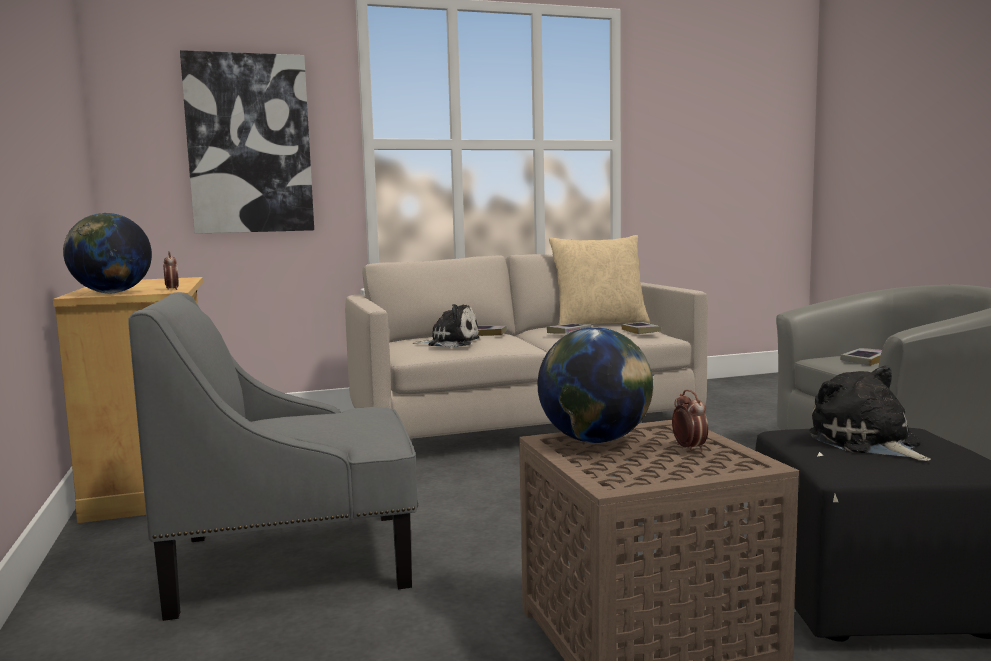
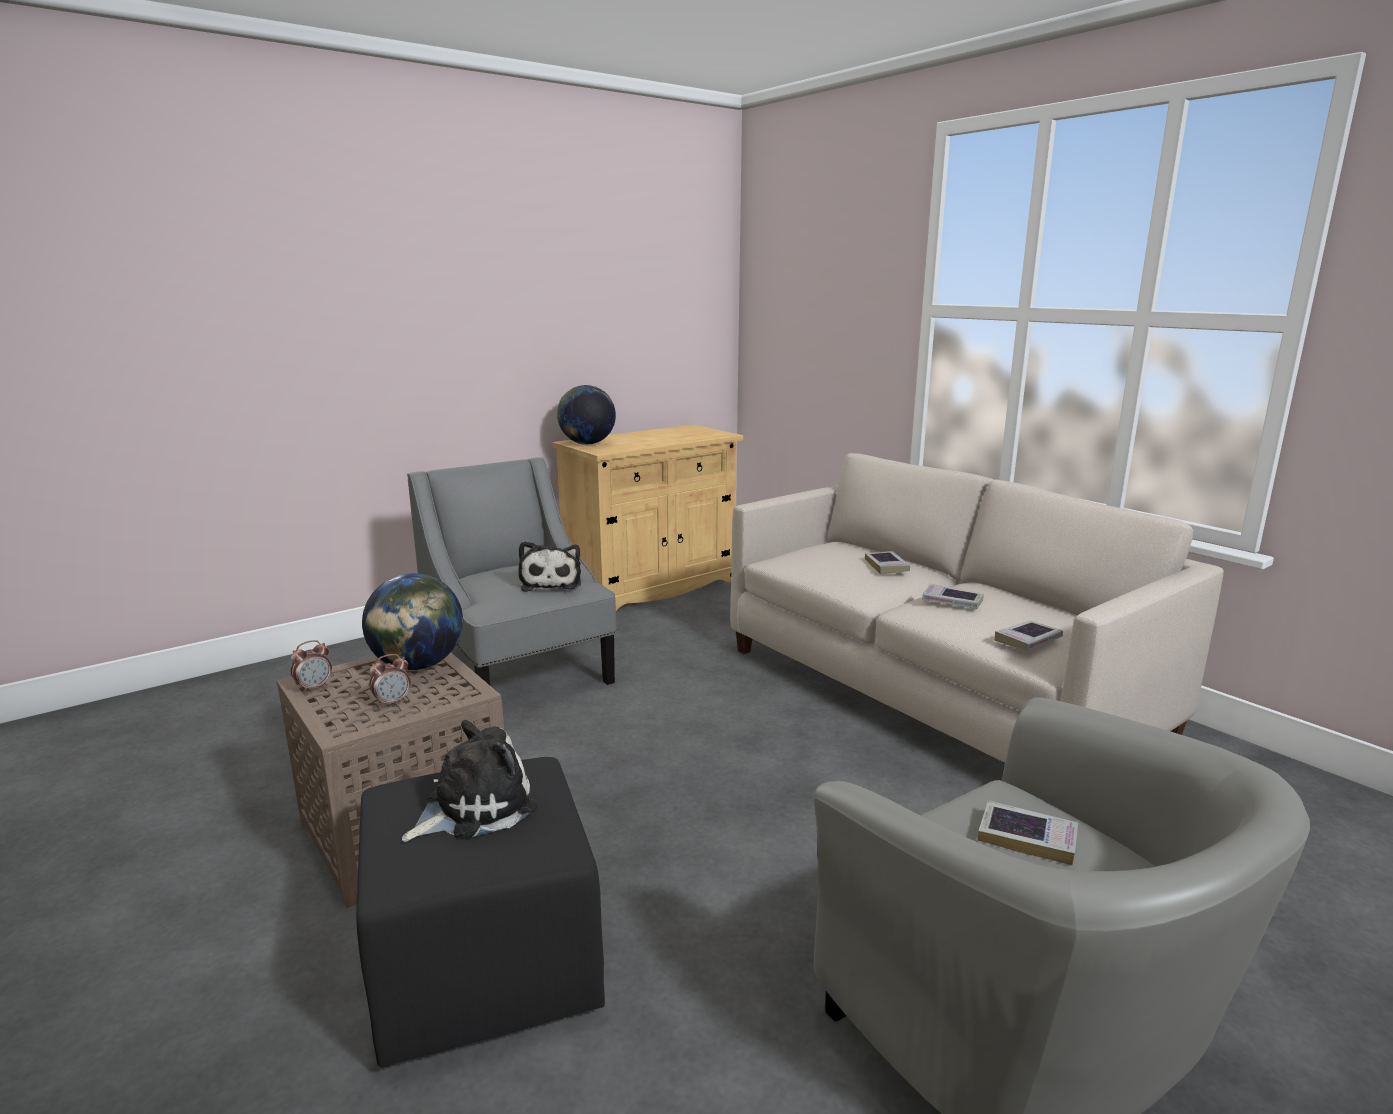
camera: 70 degrees right, 10 degrees up
alarm clock [163,251,179,290] -> alarm clock moved to [291,640,332,693]
picture [180,50,314,234] -> none
plush toy [413,304,480,348] -> plush toy moved to [518,541,581,592]
beige pillow [549,235,651,325] -> none

